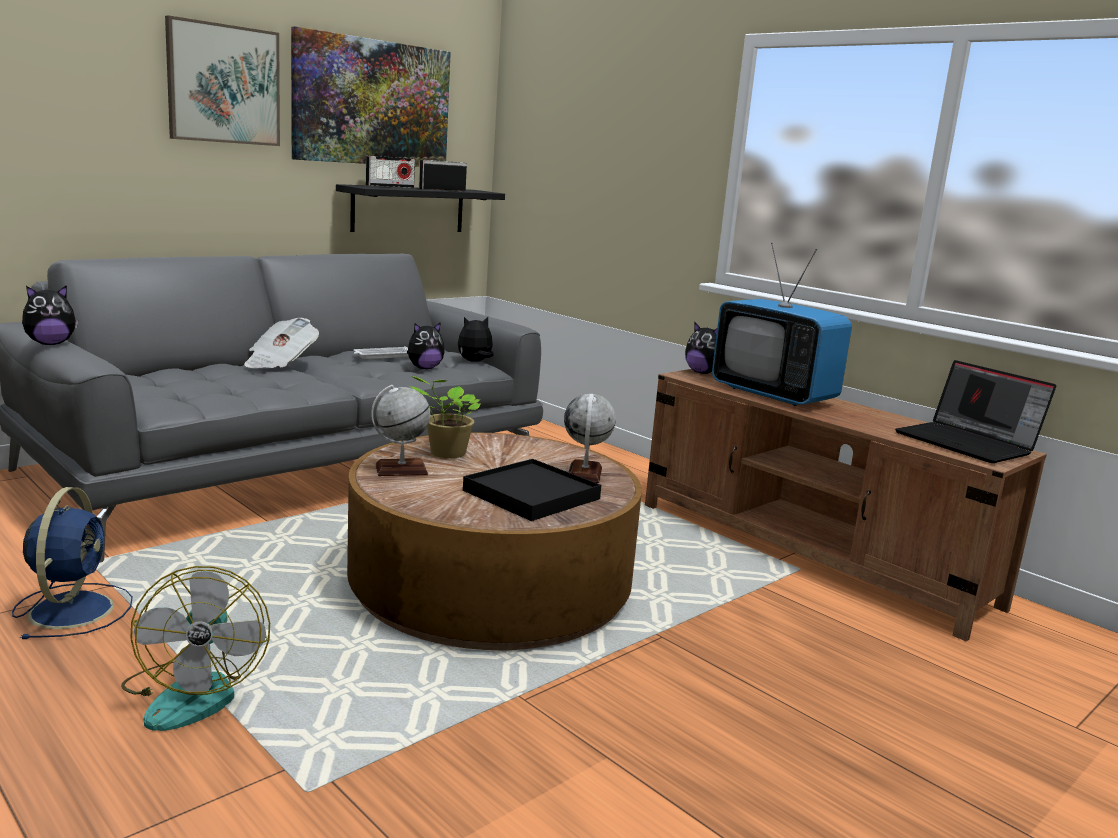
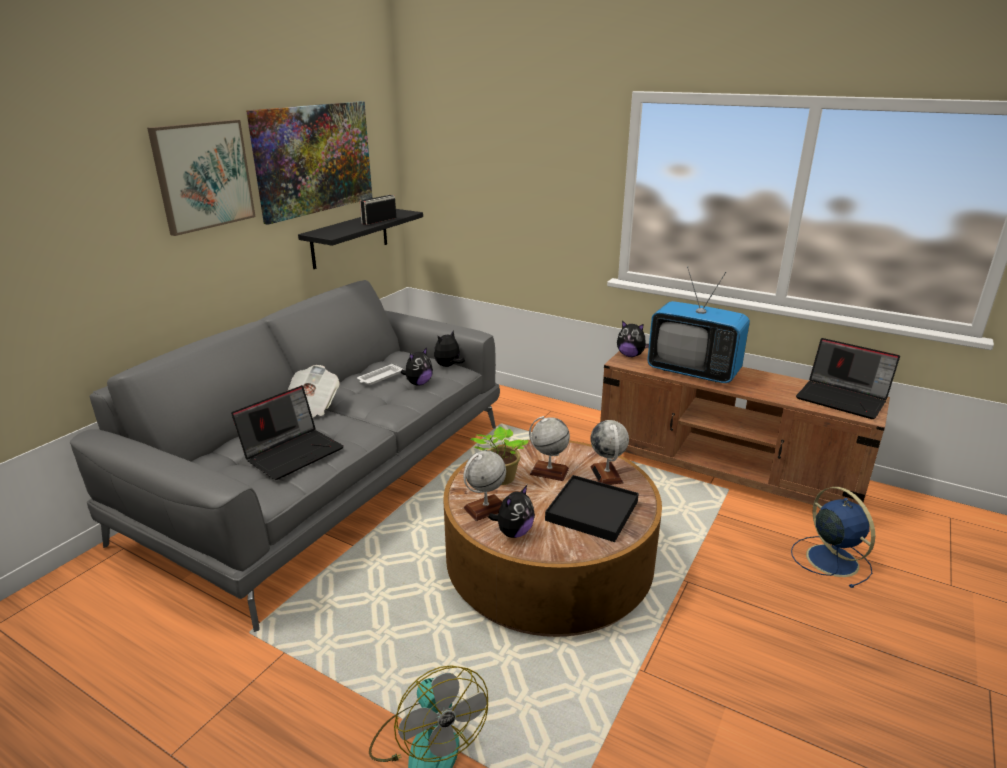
camera: 15 degrees left, 10 degrees up
blue fan [12,487,133,639] -> blue fan moved to [791,487,875,588]
plush toy [22,285,78,345] -> plush toy moved to [488,485,535,538]
radio [365,156,415,188] -> none
none -> laptop [231,385,344,480]
none -> globe [529,416,570,481]

